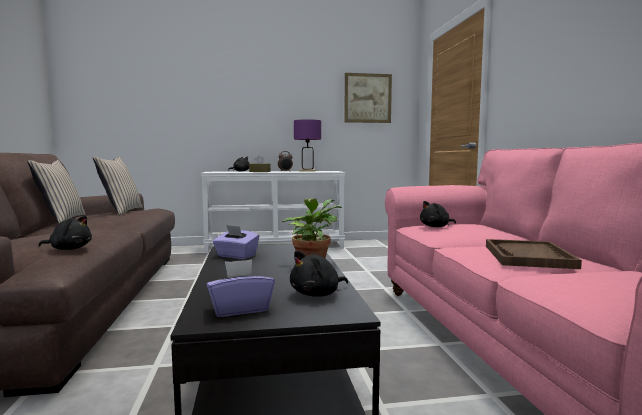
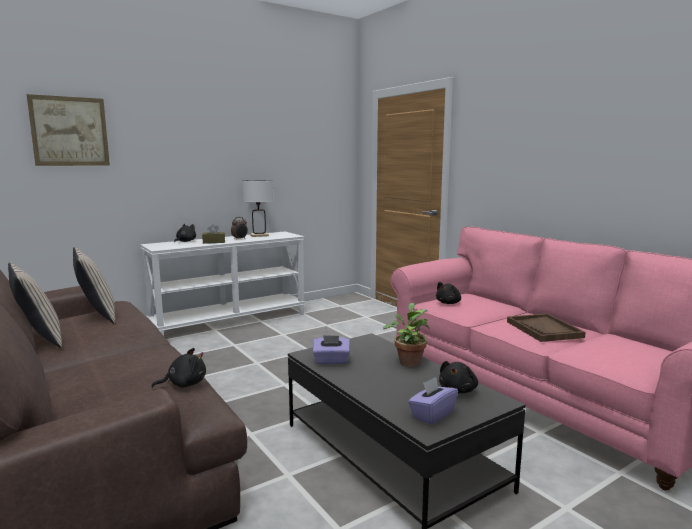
camera: 25 degrees left, 5 degrees up
purple table lamp [294,119,321,172] -> white table lamp [242,180,273,237]
picture [344,73,392,123] -> picture moved to [27,94,110,166]

